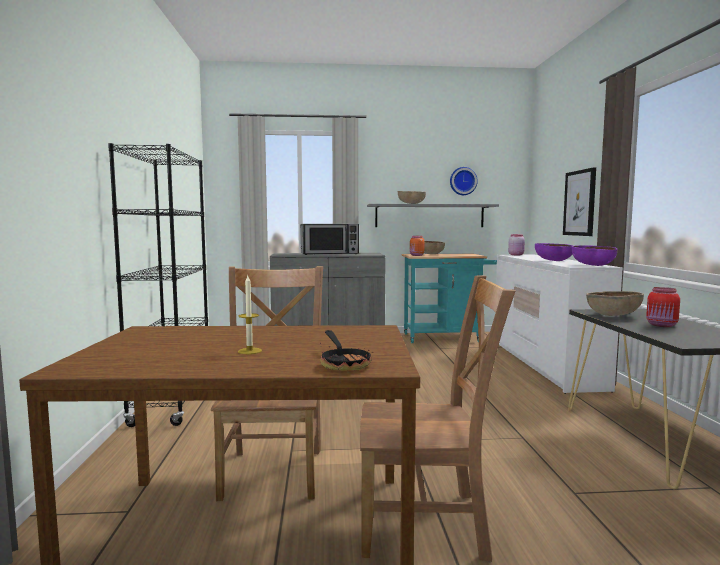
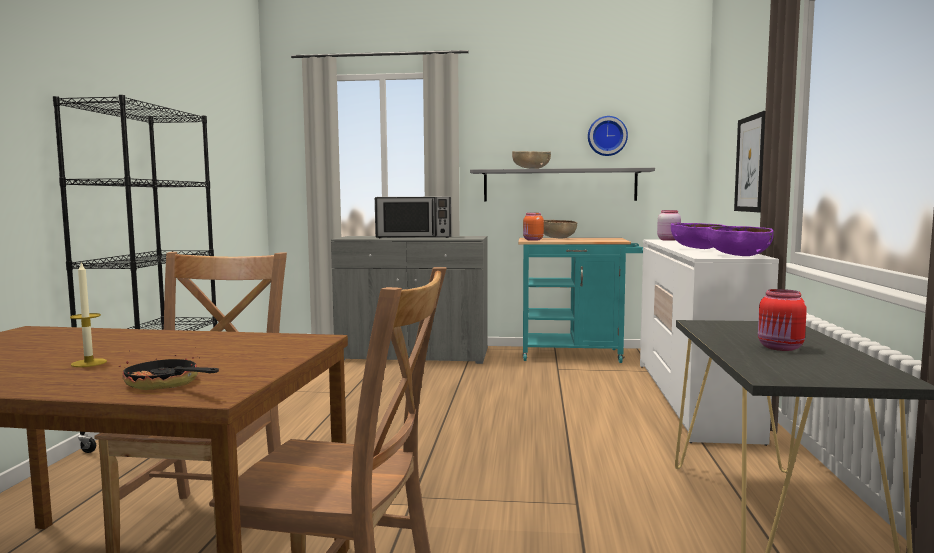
camera: 10 degrees right, 0 degrees up
frying pan [320,330,373,371] -> frying pan turned 135 degrees clockwise [119,355,219,390]
brown bowl [586,291,644,316] -> none

